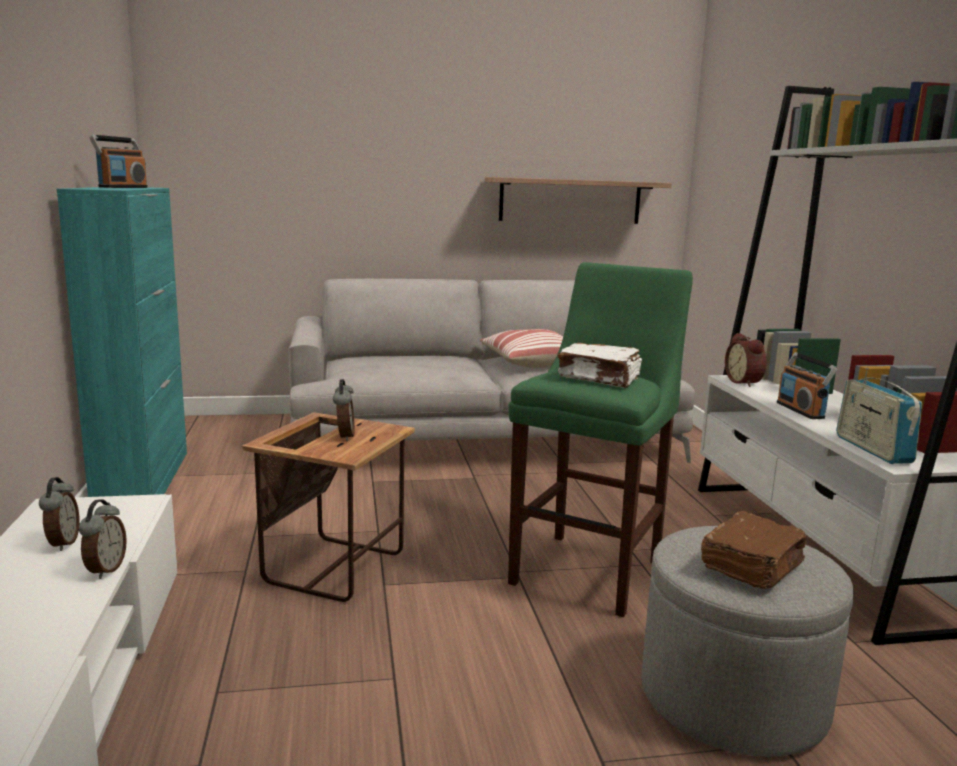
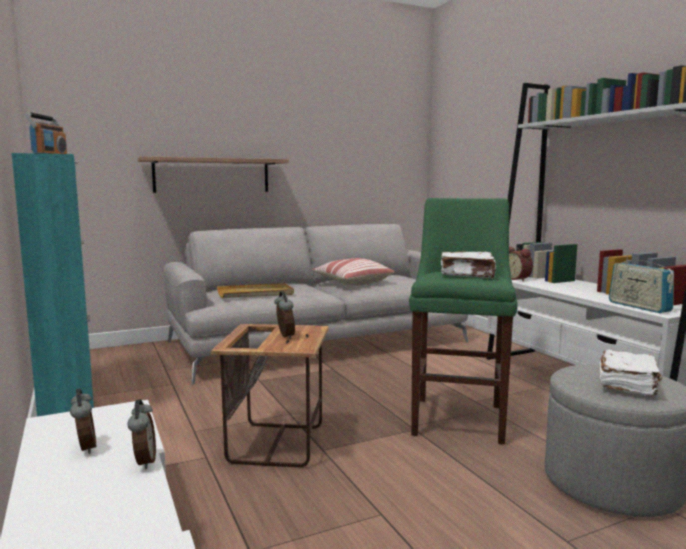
camera: 15 degrees left, 5 degrees down
shelf [485,177,672,224] -> shelf moved to [138,156,289,193]
brown book [701,511,806,589] -> white book [600,349,662,396]
radio [777,352,838,419] -> none
none -> beige tray [217,283,294,298]

